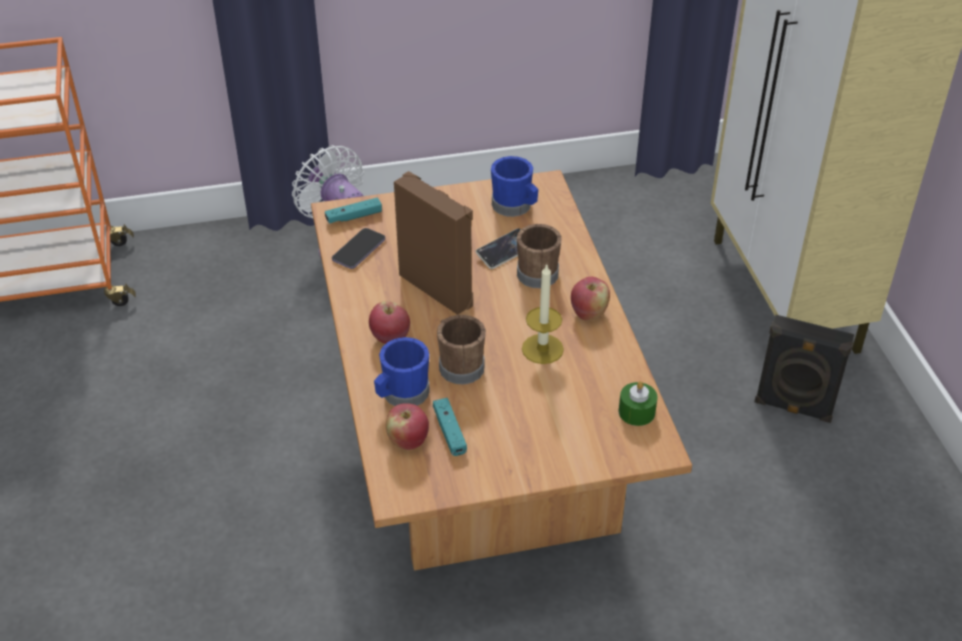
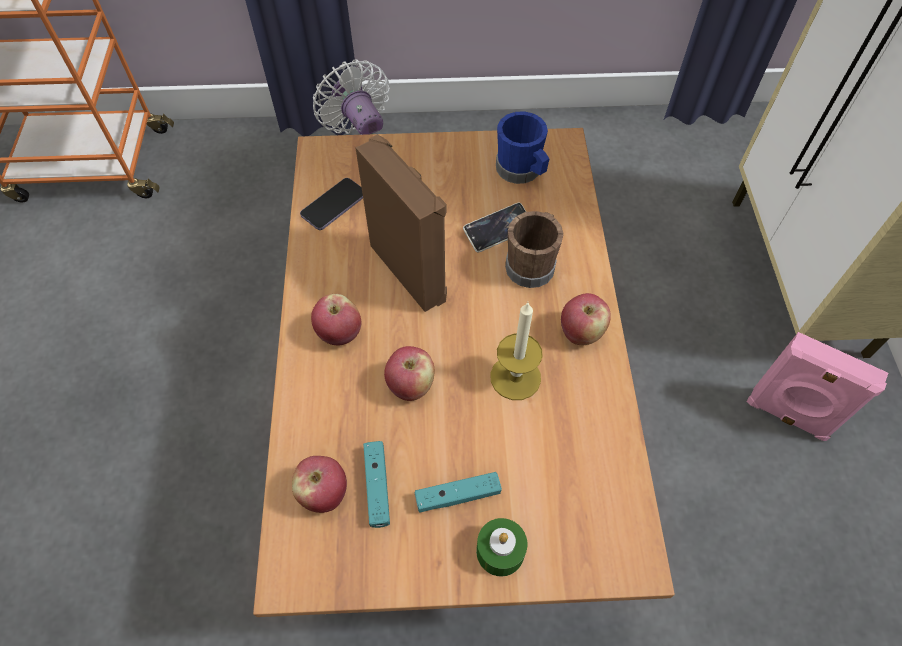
camera: 10 degrees right, 15 degrees up
turquoise game controller [325,198,382,223] -> turquoise game controller moved to [415,472,502,512]
blue mug [374,337,430,406] -> none
brown mug [437,315,486,385] -> apple [384,346,434,401]
green candle [619,381,658,426] -> green candle moved to [476,518,527,577]
black speaker [754,315,855,423] -> pink speaker [747,332,888,441]

